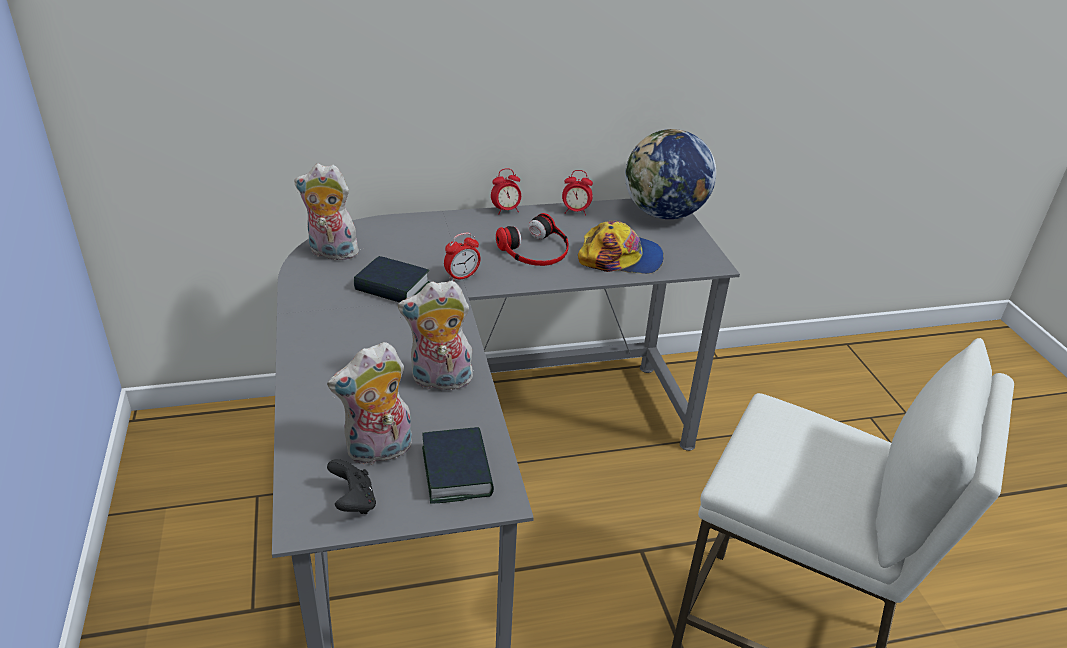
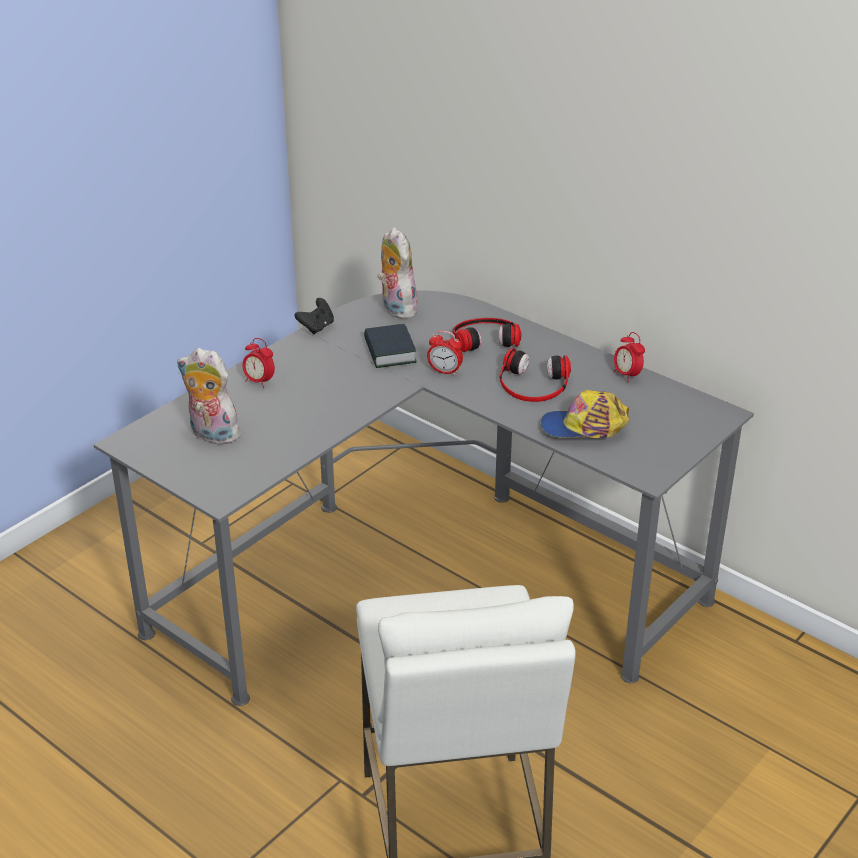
camera: 55 degrees right, 0 degrees up
black game controller [327,459,376,514] -> black game controller moved to [294,298,334,334]
plush toy [398,280,475,394] -> none
book [422,427,494,504] -> none
alarm clock [491,168,521,215] -> alarm clock moved to [242,338,275,388]
cap [578,221,664,274] -> cap turned 120 degrees clockwise [541,390,629,438]
globe [625,129,716,219] -> none
none -> headphones [453,318,521,352]

